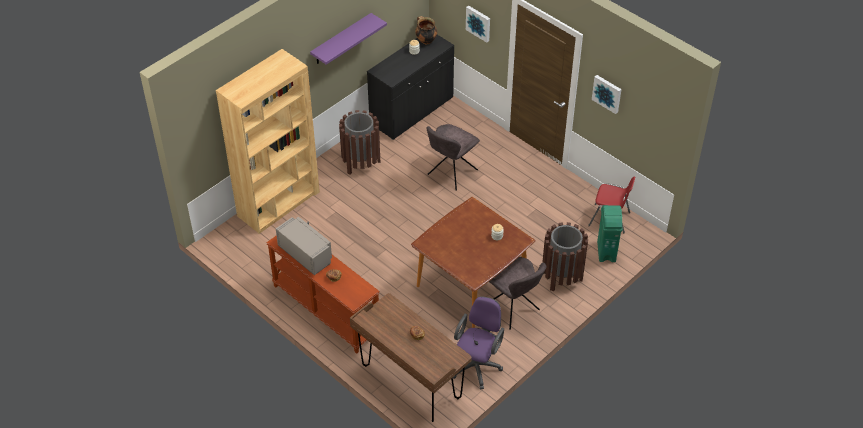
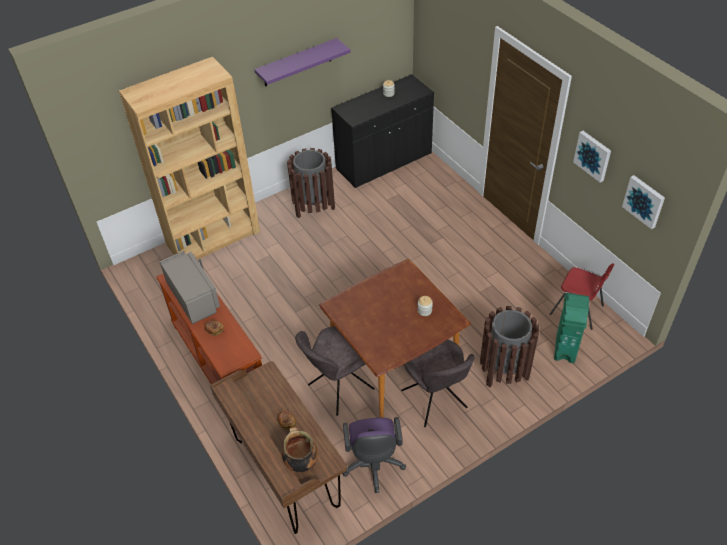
camera: 15 degrees right, 0 degrees up
cooking pot [415,16,437,44] -> cooking pot moved to [282,427,318,472]
grey chair [427,124,480,191] -> grey chair moved to [295,326,375,416]
purple office chair [453,296,504,390] -> purple office chair turned 135 degrees clockwise [342,417,406,493]
picture [466,6,490,43] -> picture moved to [622,175,665,229]

